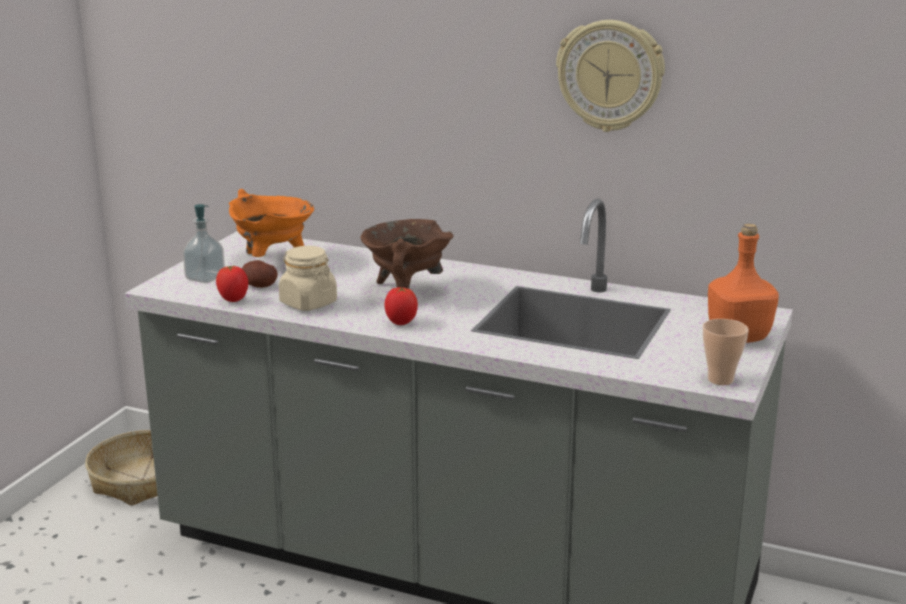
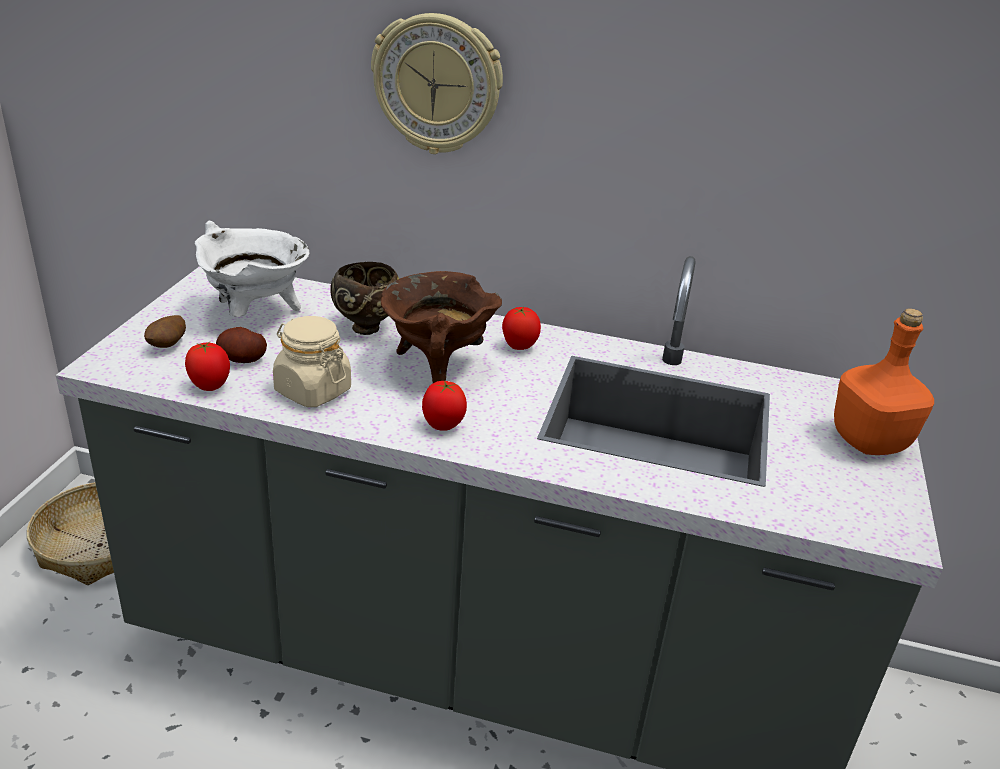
camera: 10 degrees left, 10 degrees up
soap dispenser [183,204,225,283] -> potato [144,315,186,348]
orange cooking pot [229,189,314,257] -> white cooking pot [195,221,309,317]
wall clock [556,20,665,132] -> wall clock moved to [371,13,503,154]
cup [703,319,749,385] -> none
none -> brown bowl [330,262,399,335]
none -> tomato [502,307,541,350]

